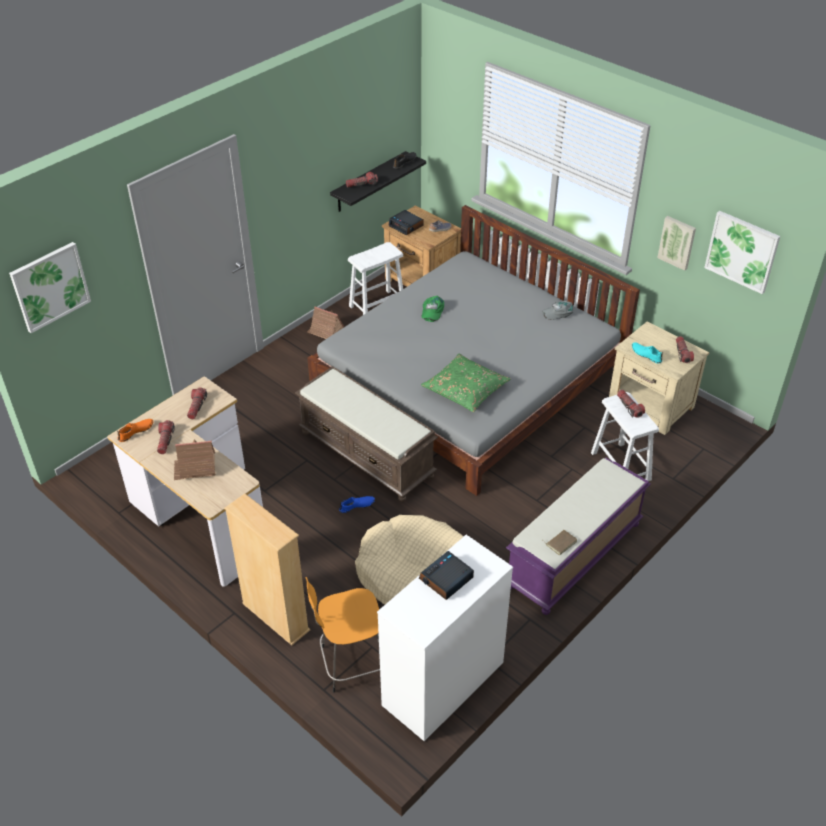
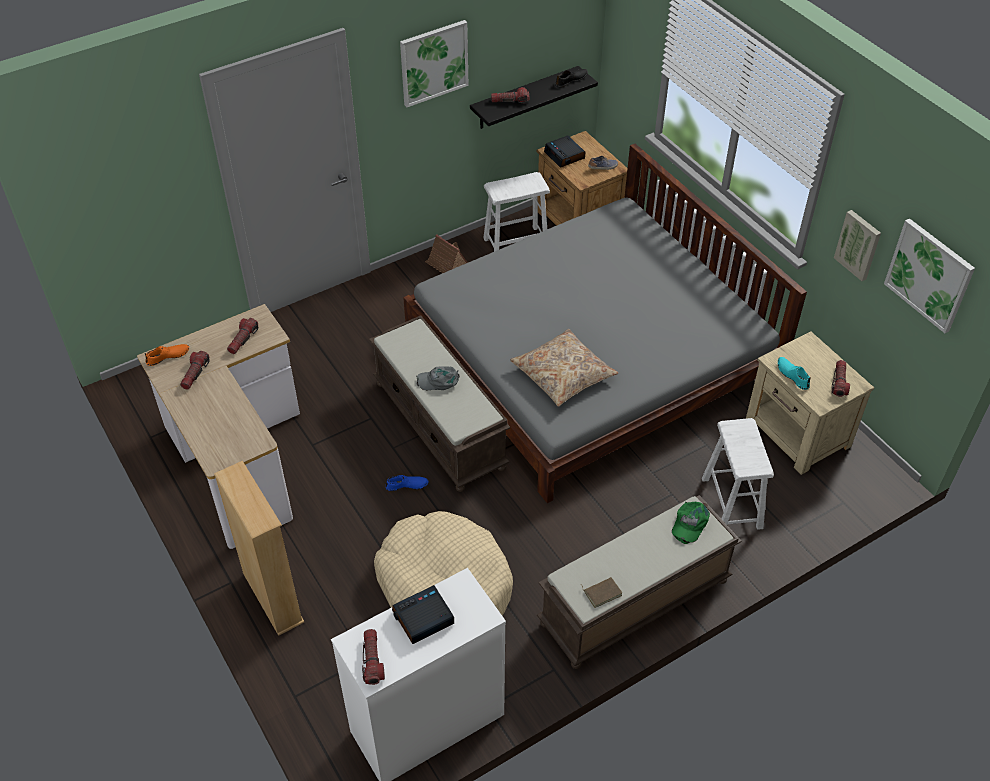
camera: 15 degrees right, 5 degrees up
picture [9,242,91,333] -> picture moved to [400,20,469,107]
toy house [174,439,215,480] -> none
orange stool [305,577,380,693] -> none
green pillow [421,354,511,412] -> beige pillow [510,329,618,407]
green cap [422,296,444,322] -> green cap moved to [672,502,710,544]
purple bench [506,457,651,615] -> brown bench [537,495,742,669]
grey cap [542,301,574,320] -> grey cap moved to [416,366,459,390]
flashlight [617,390,645,418] -> flashlight moved to [362,629,385,685]

